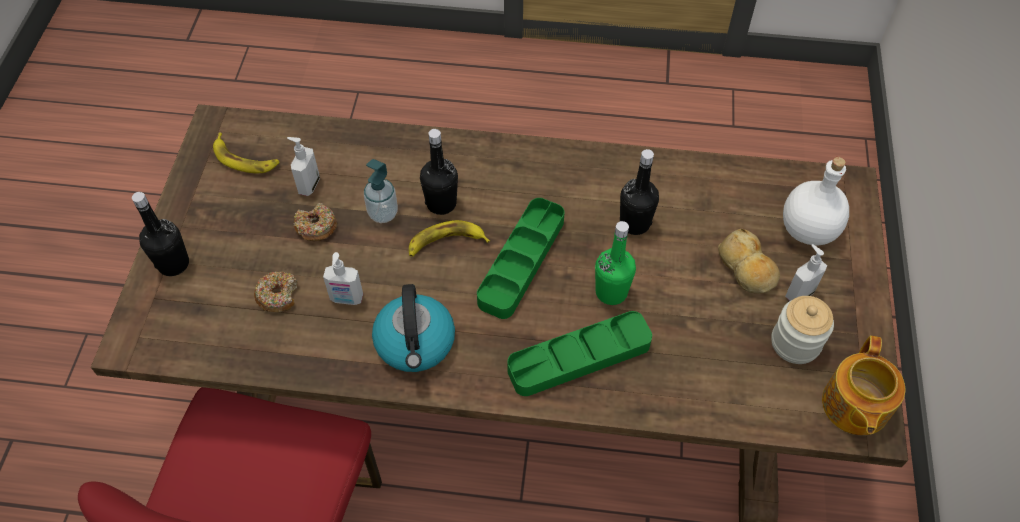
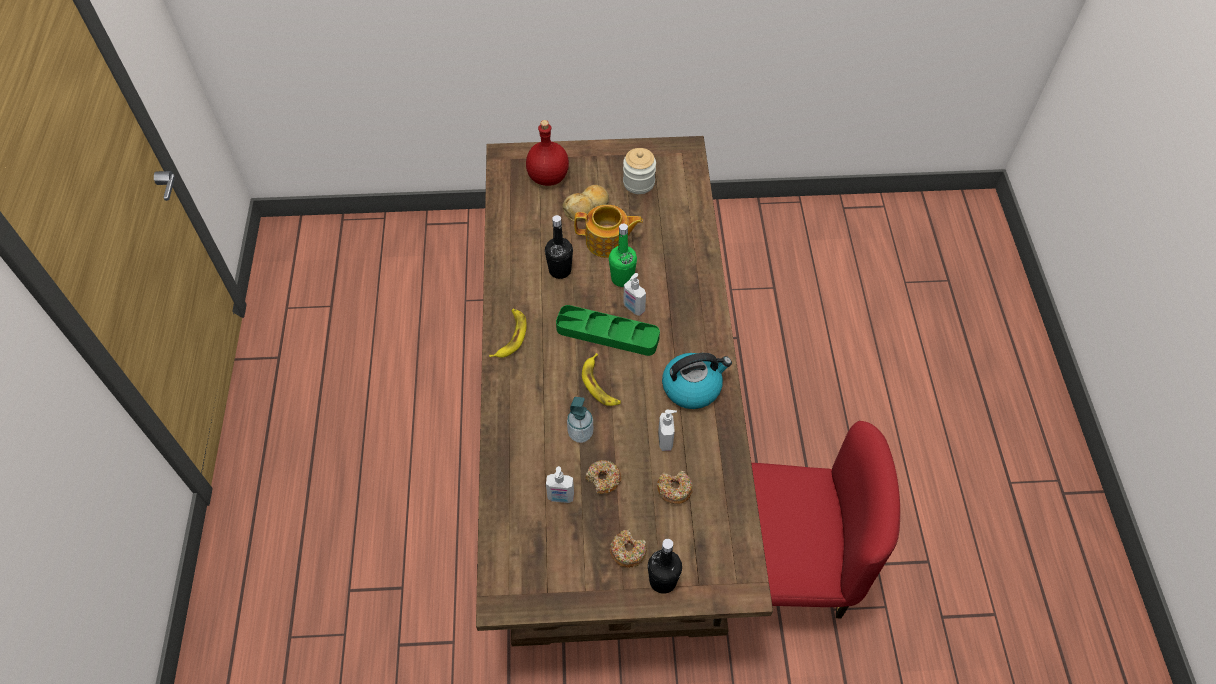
camera: 100 degrees left, 0 degrees up
banana [213,133,280,173] -> banana moved to [489,309,527,358]
black bottle [420,129,458,215] -> none
green tray [508,311,652,396] -> none
white bottle [783,157,849,245] -> red bottle [526,120,569,186]
soap dispenser [785,244,827,301] -> soap dispenser moved to [623,273,646,316]
teapot [822,336,905,435] -> teapot moved to [574,205,643,258]
none -> donut [610,530,647,568]

